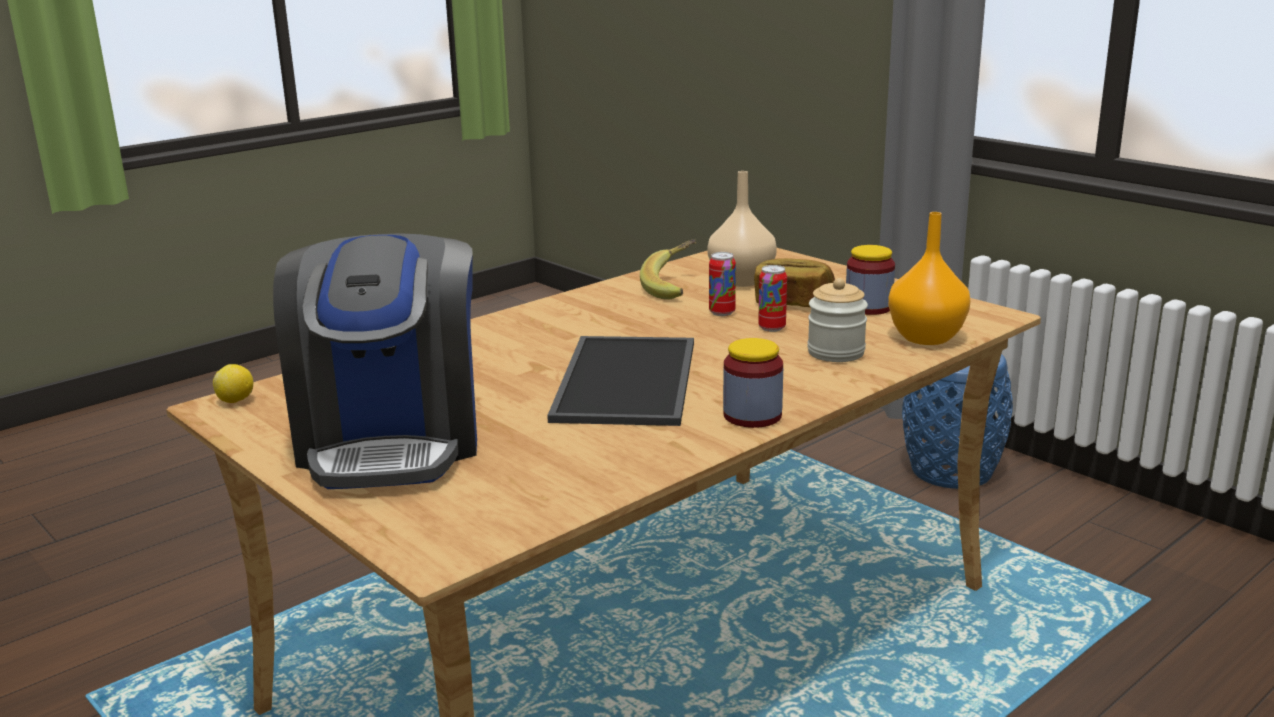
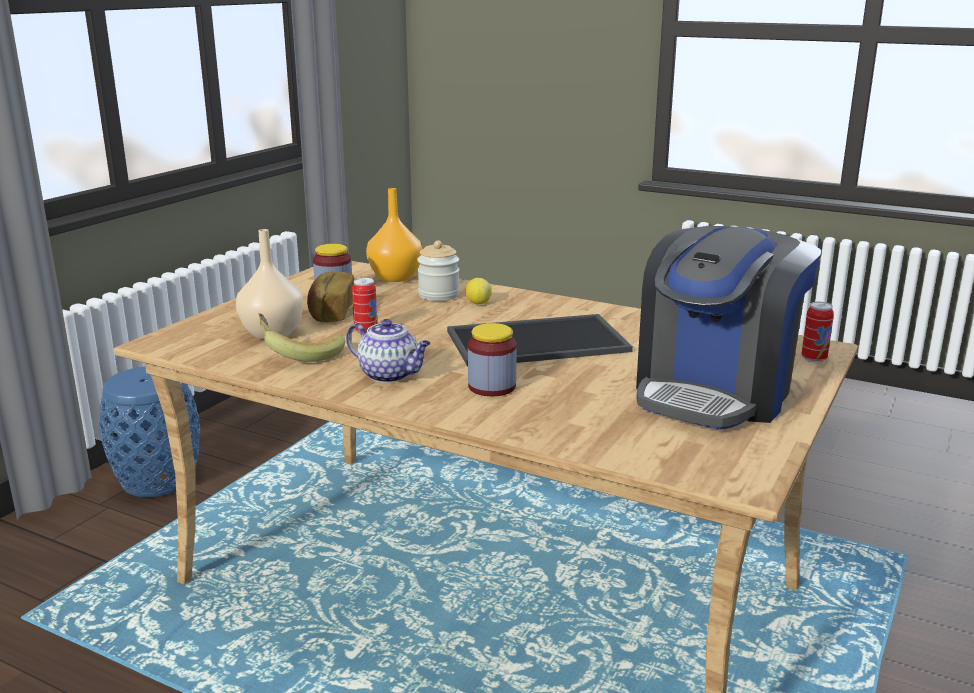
camera: 110 degrees left, 0 degrees up
lemon [213,364,253,403] -> lemon moved to [466,278,492,304]
coffee machine [273,233,477,489] -> coffee machine turned 150 degrees clockwise [636,226,821,430]
jar [723,338,783,428] -> jar moved to [468,323,517,396]
can [758,265,787,332] -> can moved to [802,302,834,363]
none -> teapot [346,319,431,383]

